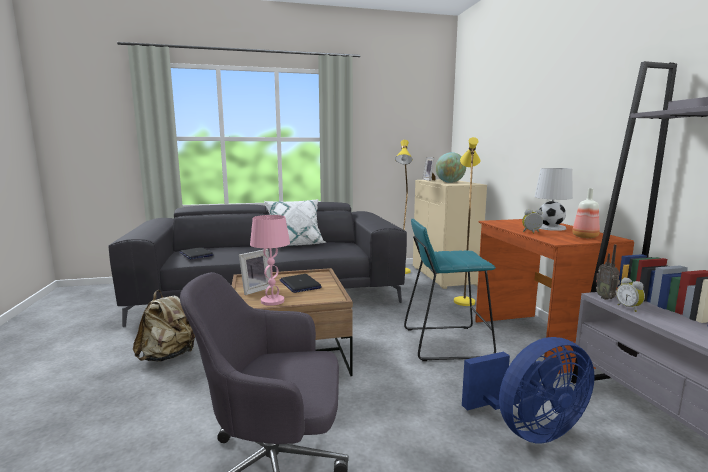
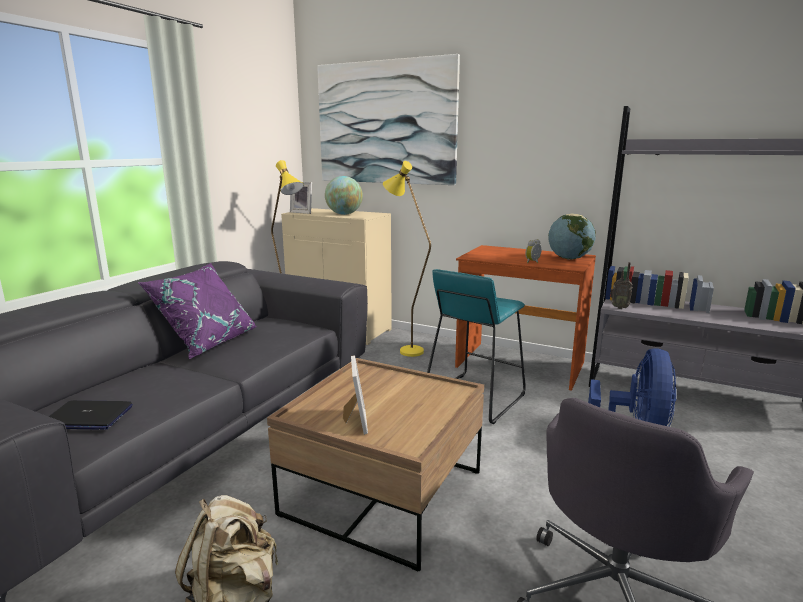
camera: 50 degrees left, 5 degrees up
pink table lamp [250,215,290,306] -> none
white pillow [264,199,327,246] -> purple pillow [138,263,257,359]
laptop [280,274,322,293] -> none
white table lamp [535,168,573,231] -> none
bottle [572,188,600,238] -> globe [548,213,596,260]
alarm clock [616,277,645,312] -> none
none -> picture [317,54,460,185]

